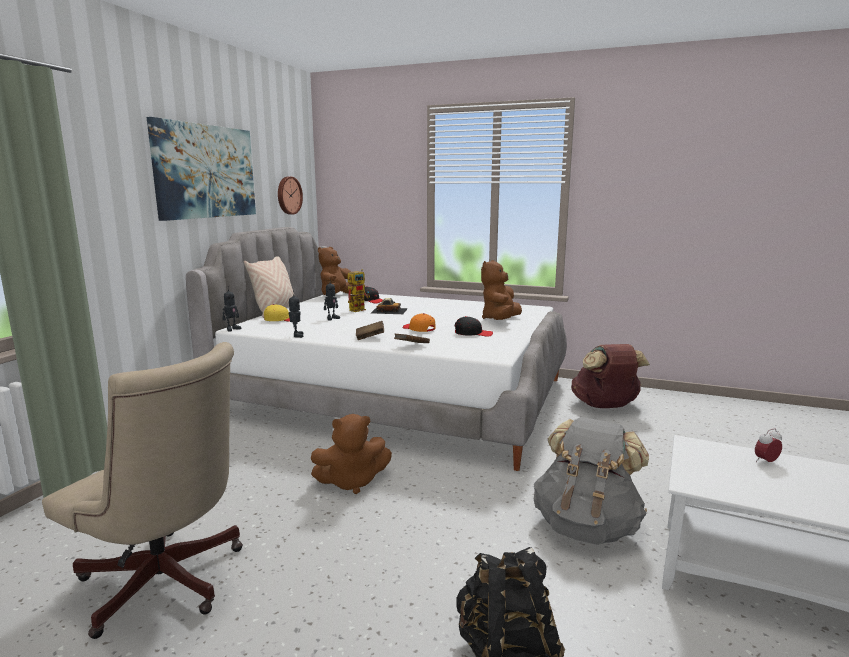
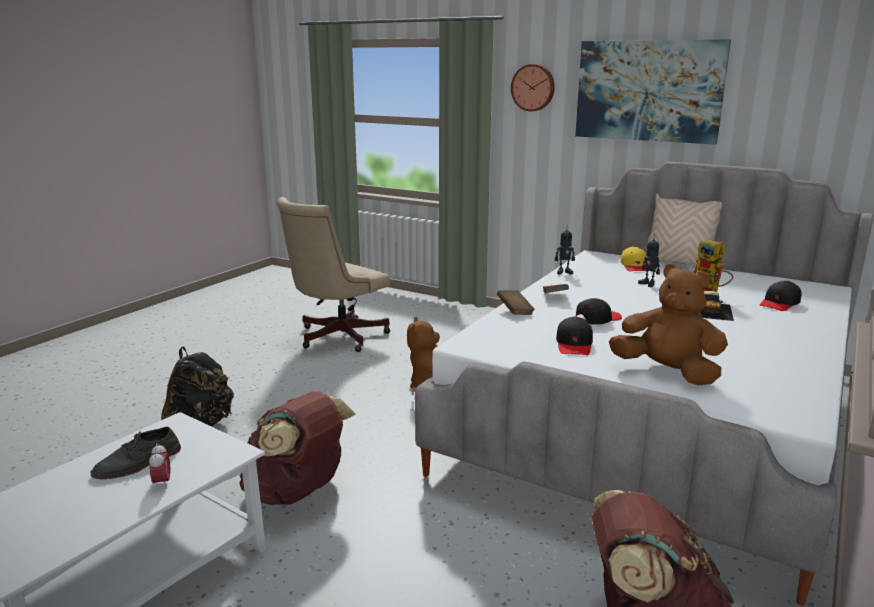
camera: 100 degrees right, 5 degrees up
toy robot [222,288,241,332] -> none
wall clock [278,177,303,215] -> wall clock moved to [511,64,555,111]
brown plush toy [318,247,351,295] -> none
orange cap [402,313,436,332] -> black cap [576,298,622,325]
grey backpack [534,417,649,545] -> brown backpack [239,391,356,505]
none -> grey shoe [90,427,181,479]

